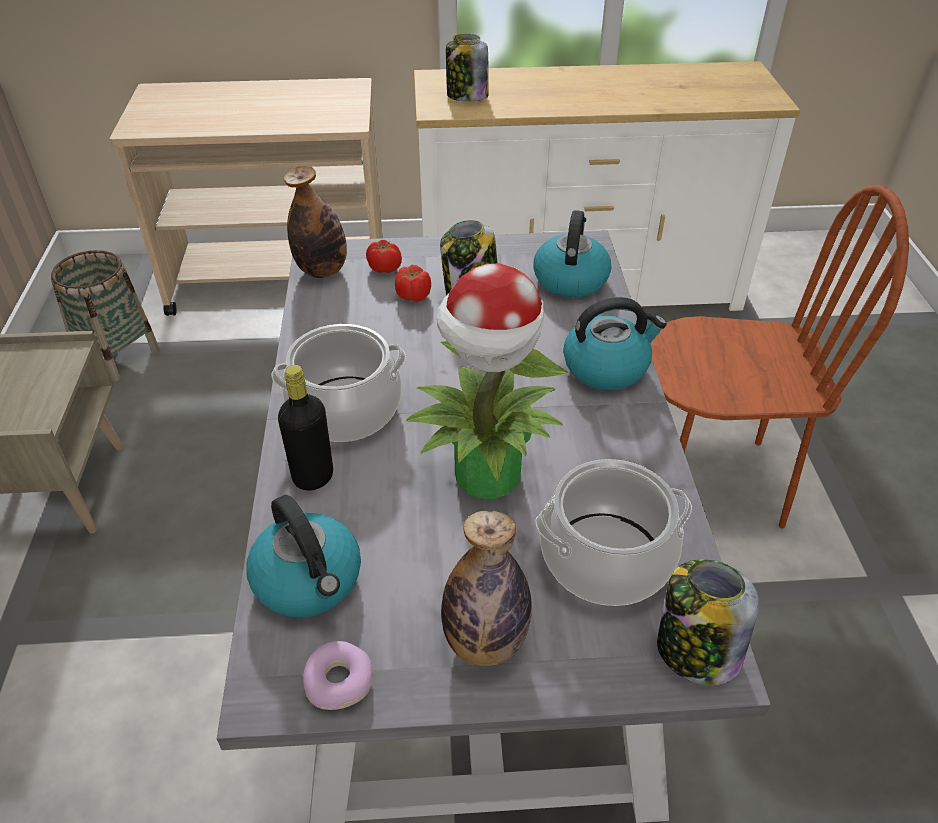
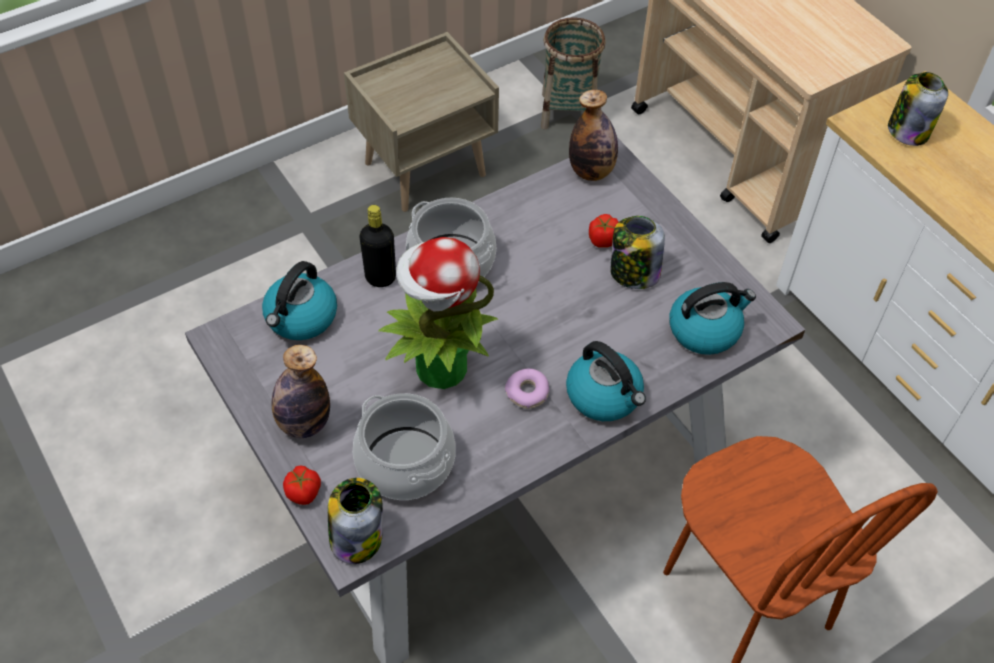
camera: 60 degrees right, 10 degrees up
donut [302,641,373,710] -> donut moved to [505,368,549,409]
tomato [366,240,402,273] -> tomato moved to [283,466,321,505]

